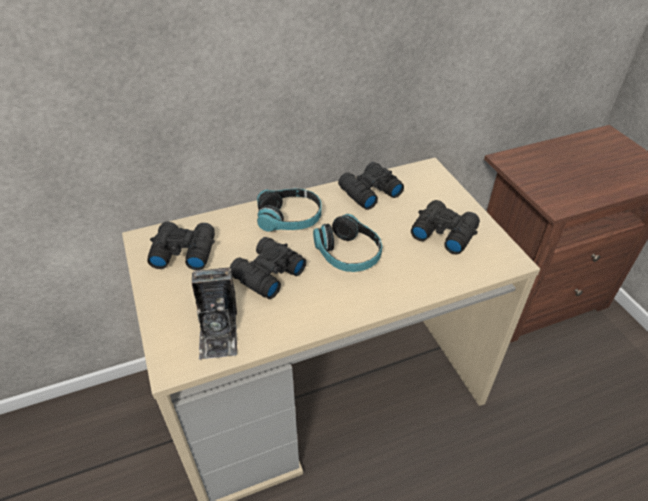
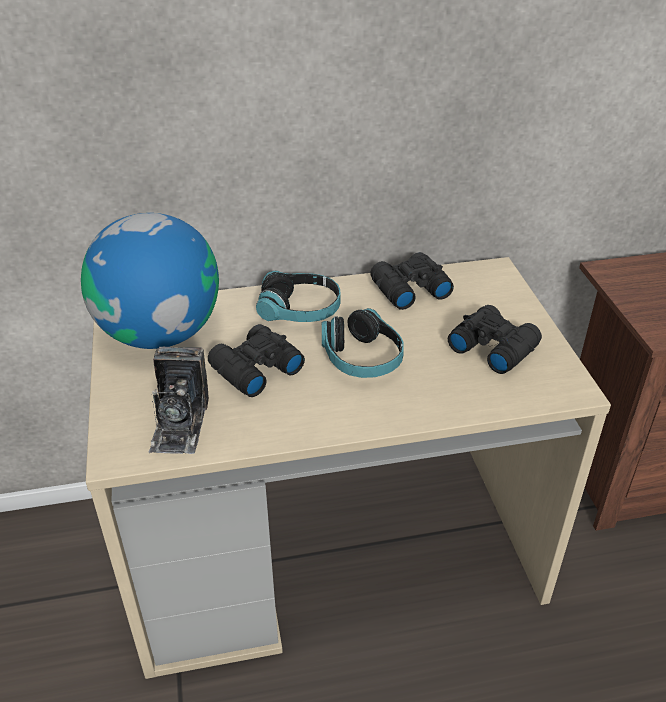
camera: 10 degrees right, 5 degrees down
black binoculars [147,222,215,270] -> globe [81,213,219,349]

